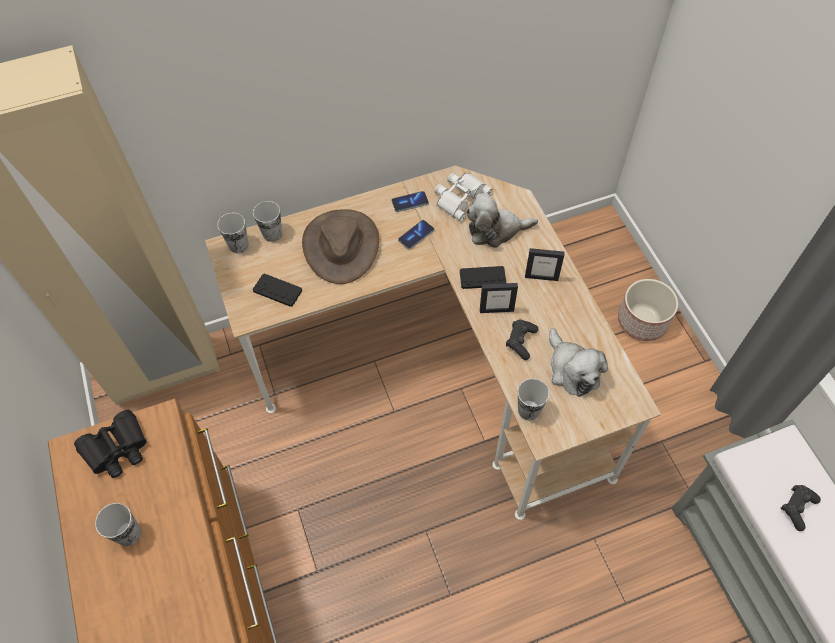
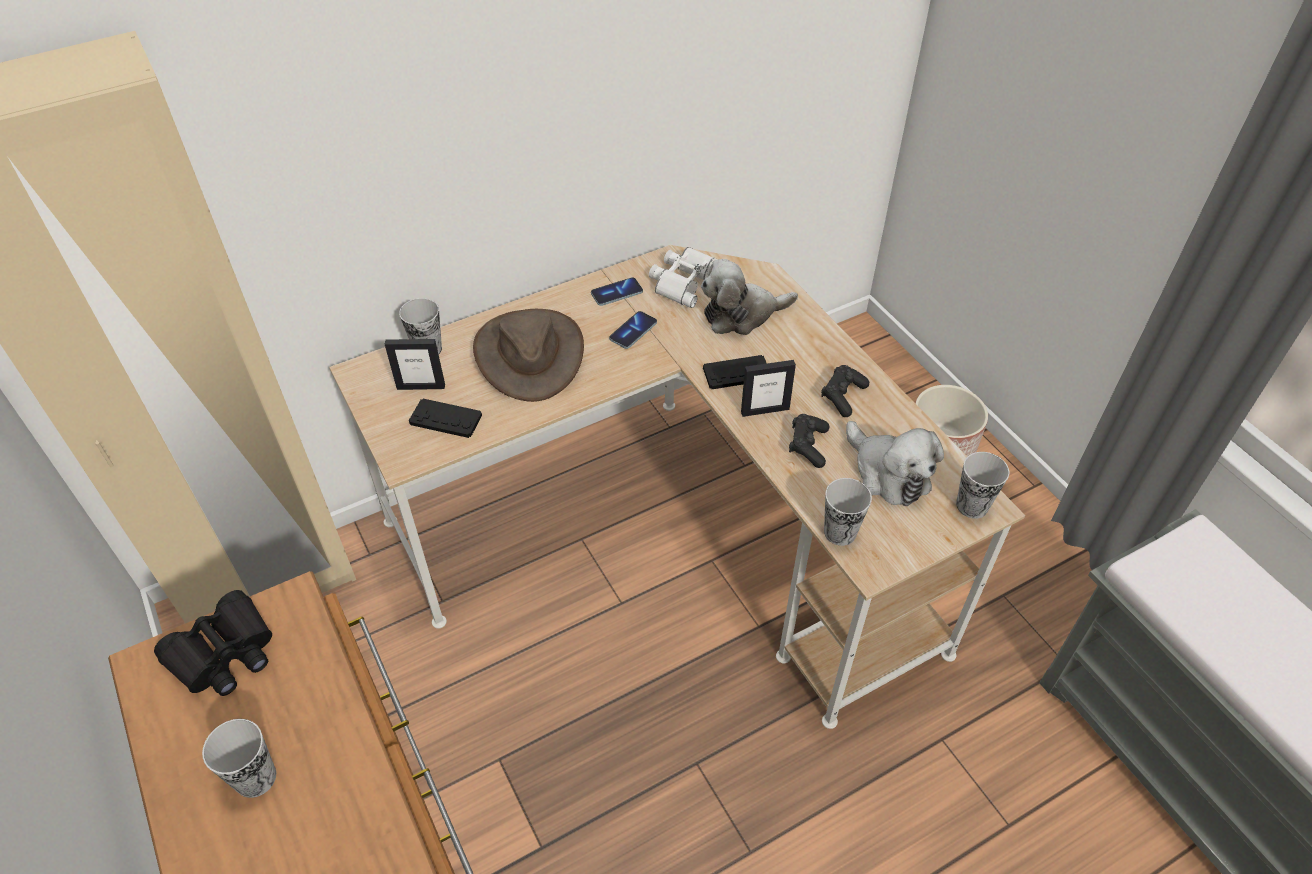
camera: 10 degrees left, 10 degrees down
cup [217,213,249,254] -> cup moved to [956,452,1009,519]
picture frame [525,248,564,281] -> picture frame moved to [385,339,445,390]
black game controller [781,485,821,531] -> black game controller moved to [821,365,869,417]

